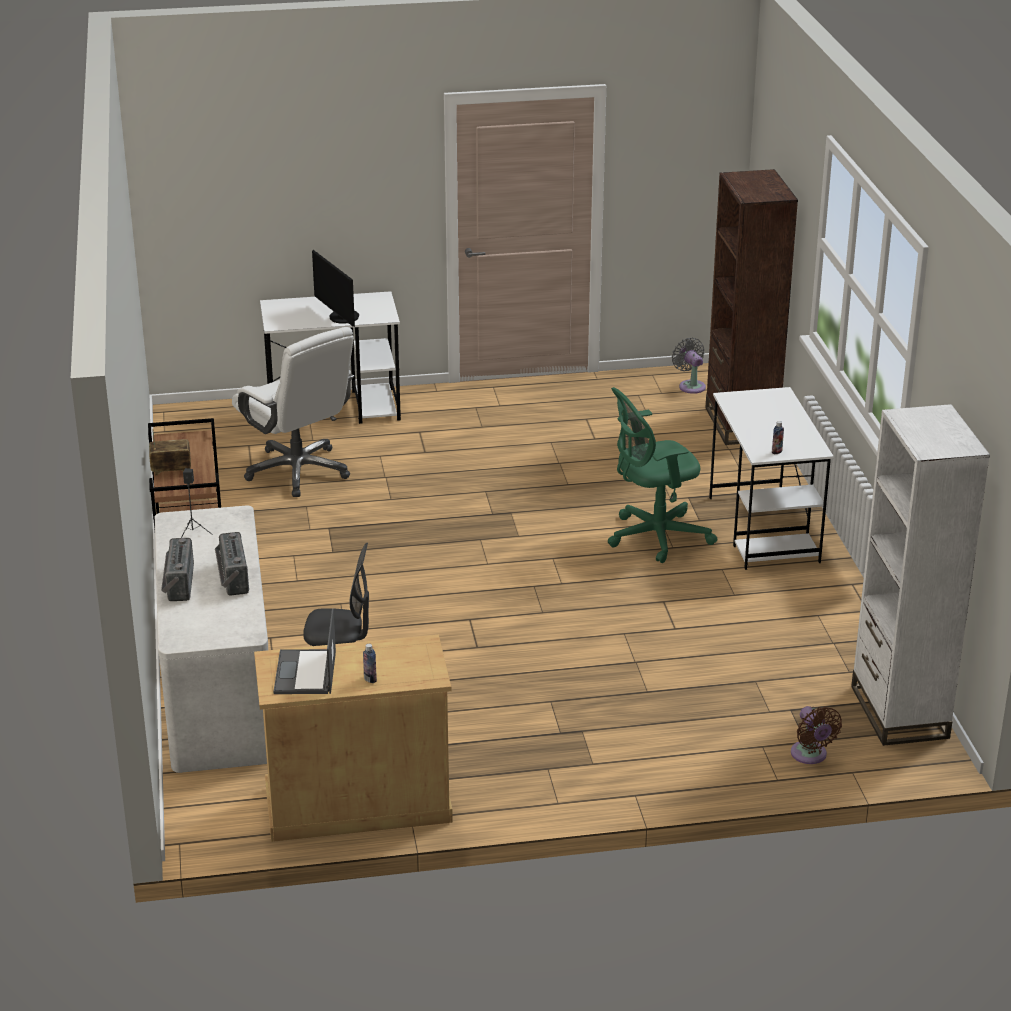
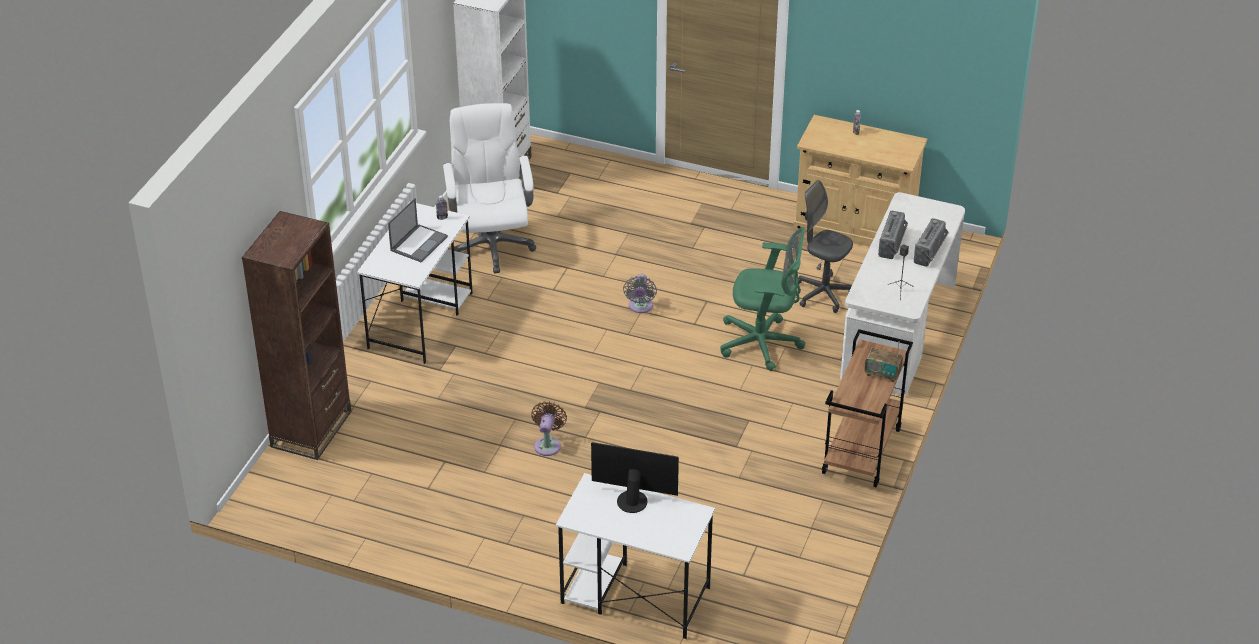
camera: 150 degrees left, 10 degrees up
white office chair [232,327,354,497] -> white office chair moved to [443,103,536,273]
laptop [273,608,336,694] -> laptop moved to [388,198,448,263]
monitor [312,250,359,327] -> monitor turned 75 degrees counterclockwise [591,442,679,513]
green office chair [607,387,717,563] -> green office chair moved to [720,227,805,371]
grey fan [672,338,706,394] -> grey fan moved to [623,274,657,313]
brown fan [791,706,842,764] -> brown fan moved to [531,401,567,456]

